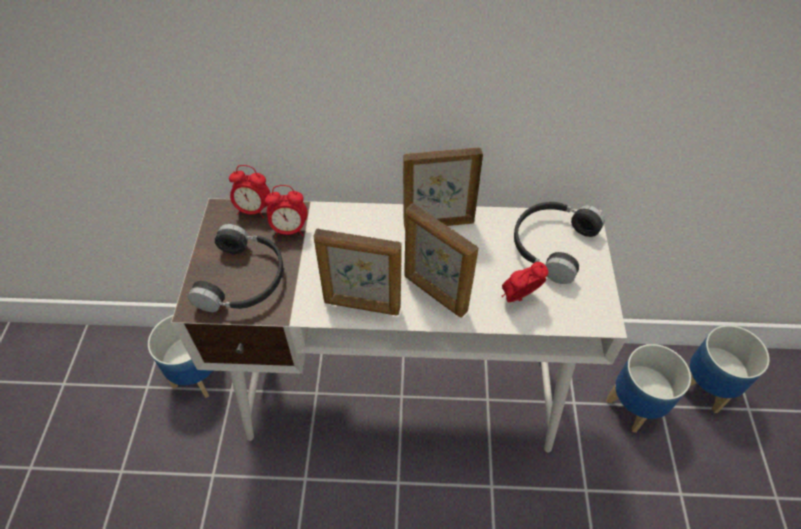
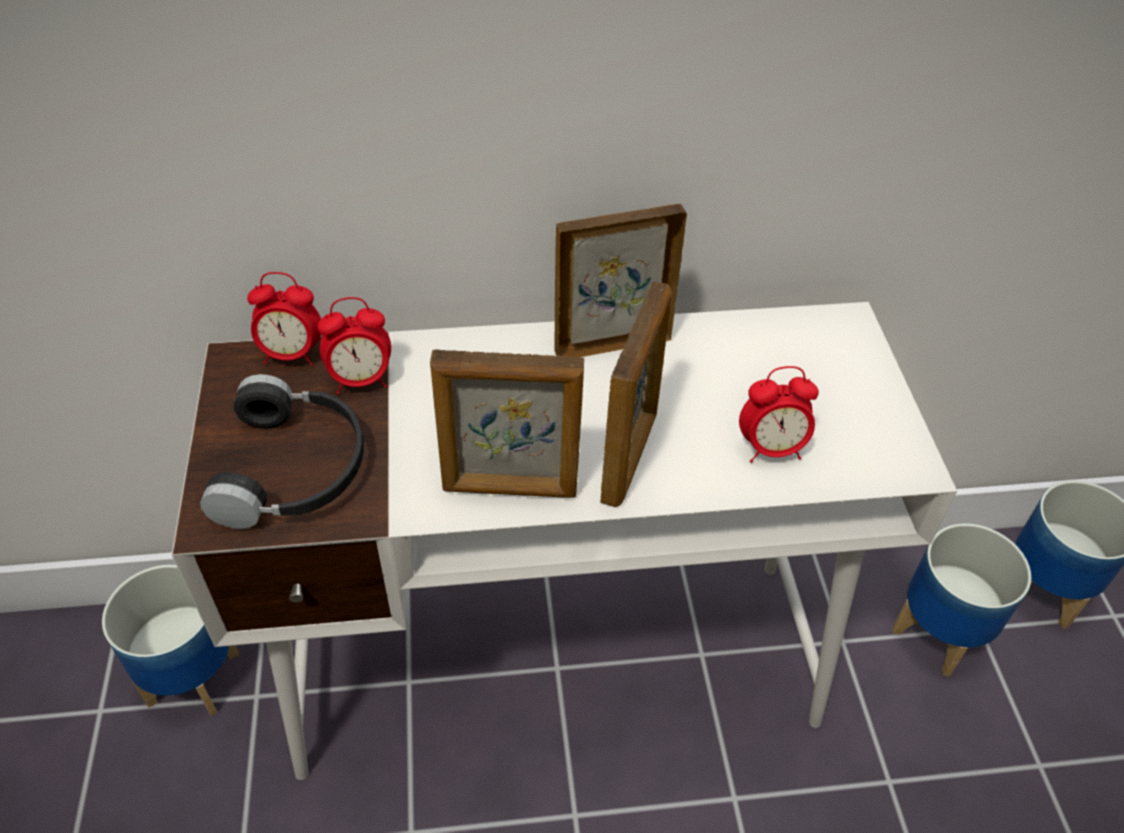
camera: 10 degrees left, 5 degrees down
picture frame [404,203,479,318] -> picture frame turned 105 degrees counterclockwise [600,281,671,507]
alarm clock [502,262,548,302] -> alarm clock turned 150 degrees counterclockwise [739,366,819,463]
black headphones [514,202,605,284] -> none

